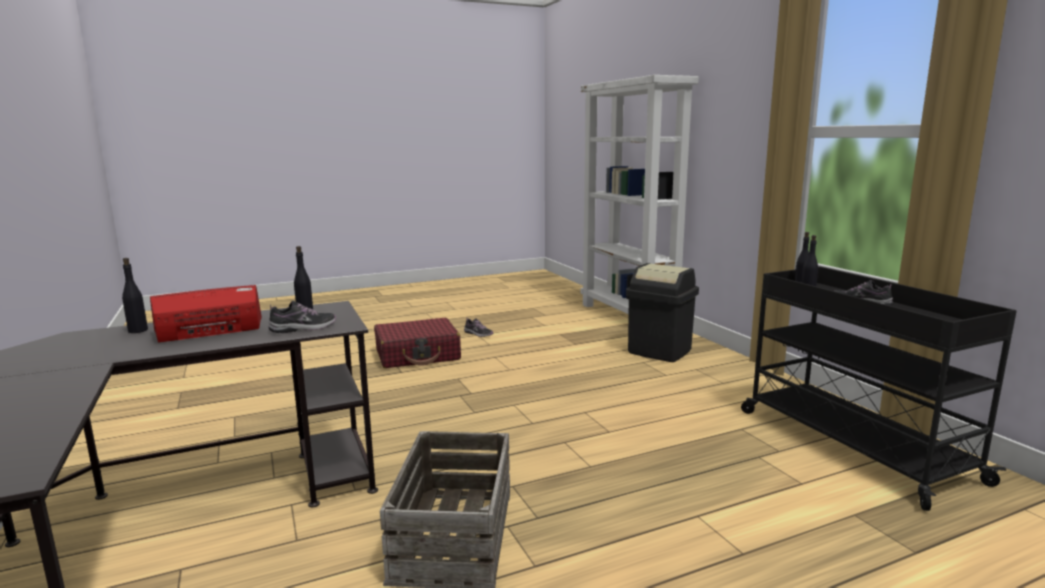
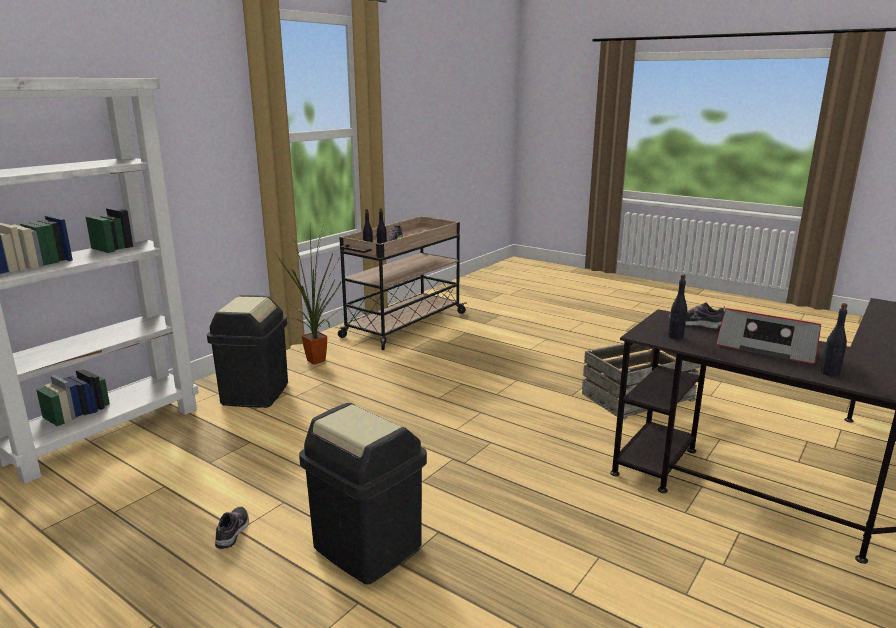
camera: 120 degrees left, 5 degrees up
red suitcase [374,318,461,368] -> black trash can [299,403,427,585]
black cart [741,266,1017,511] -> beige cart [338,216,467,350]
none -> potted plant [275,223,348,365]

